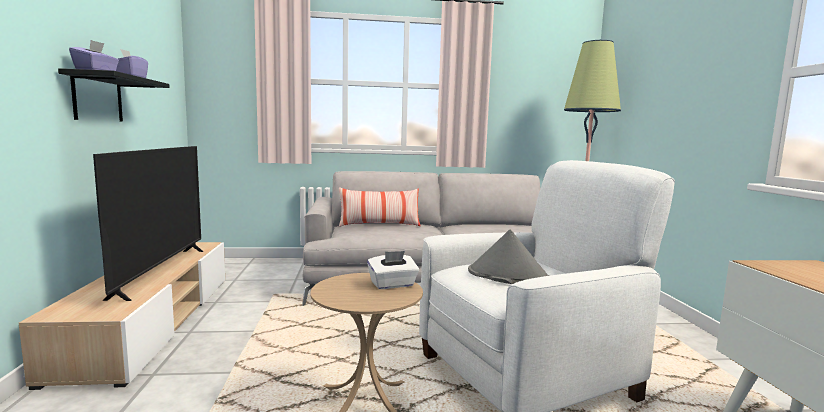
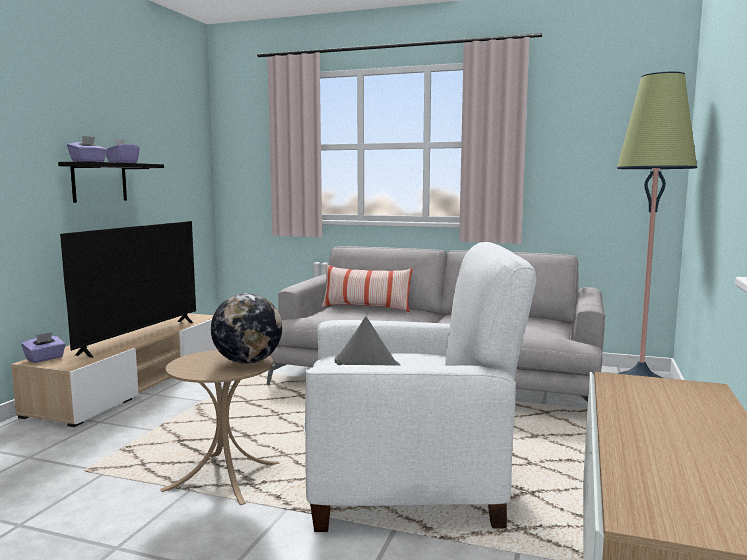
camera: 25 degrees right, 0 degrees up
white tissue box [367,251,419,289] -> globe [211,293,282,364]
none -> purple tissue box [21,332,66,363]

